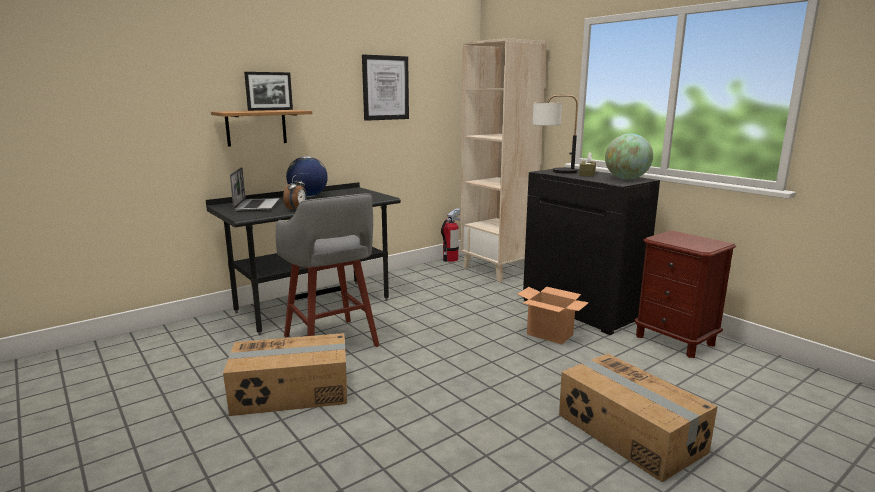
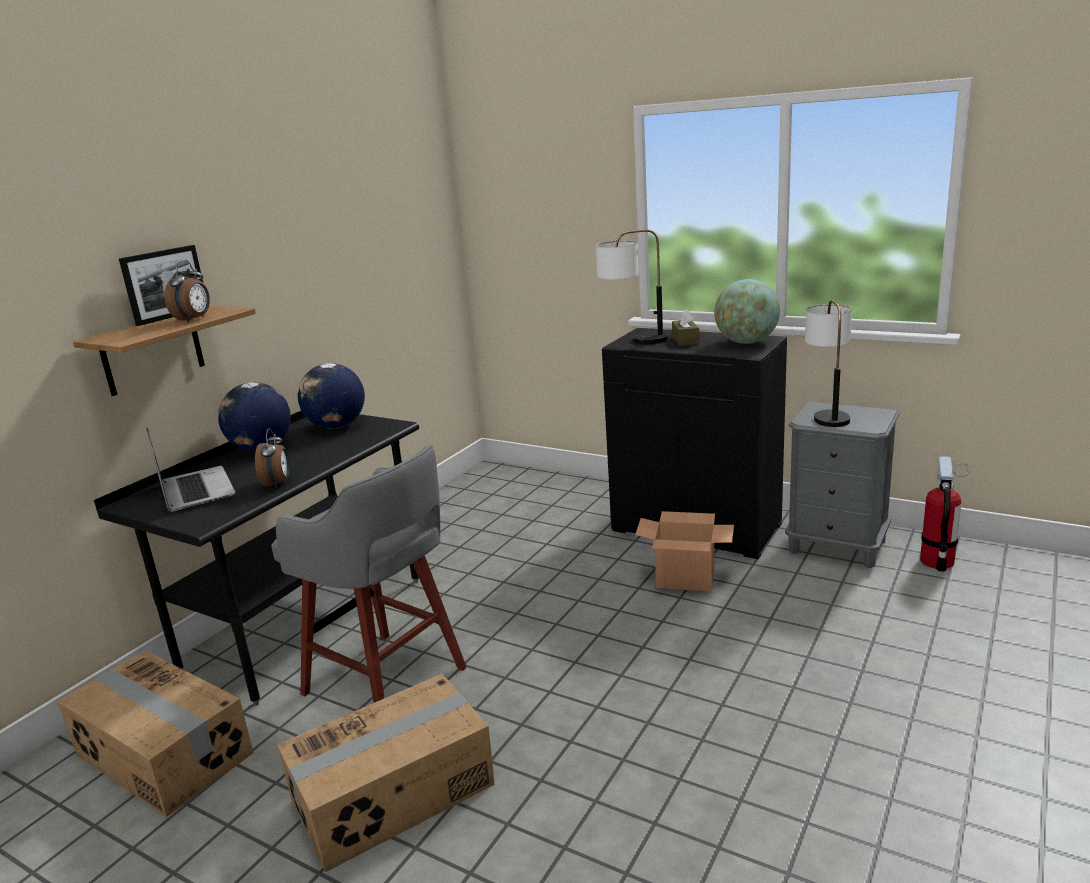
camera: 20 degrees left, 5 degrees up
picture [362,55,409,121] -> none
fire extinguisher [441,208,461,262] -> fire extinguisher moved to [920,456,970,572]
beige bookcase [460,38,547,282] -> none
cardboard box [559,354,718,482] -> cardboard box moved to [57,651,254,817]
brown nightstand [634,230,736,358] -> grey nightstand [785,401,900,568]
none -> alarm clock [164,260,210,322]
none -> globe [298,363,365,429]
none -> table lamp [805,300,852,427]

